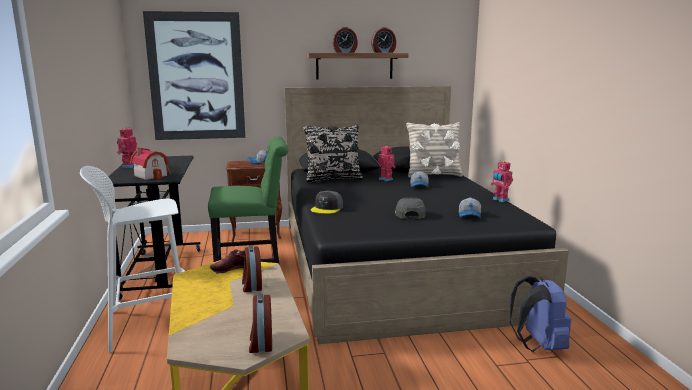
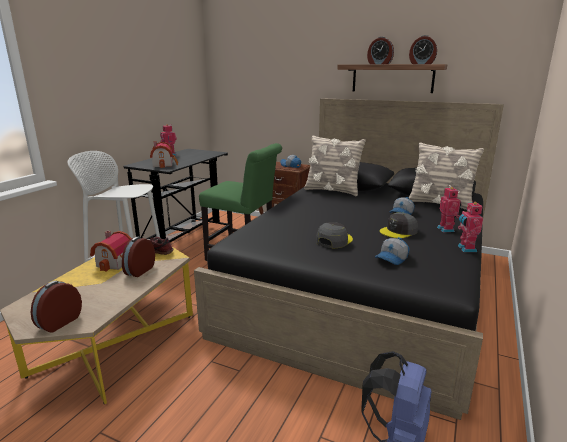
camera: 35 degrees right, 5 degrees up
picture [143,11,245,140] -> none
black pillow [303,125,362,183] -> beige pillow [304,136,366,196]
grey cap [311,191,343,214] -> grey cap moved to [380,213,418,238]
toy robot [378,145,396,181] -> toy robot moved to [437,186,461,232]
none -> toy house [90,231,132,272]

